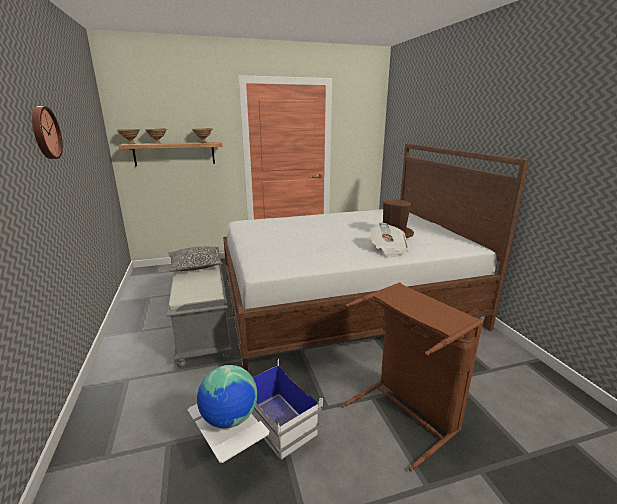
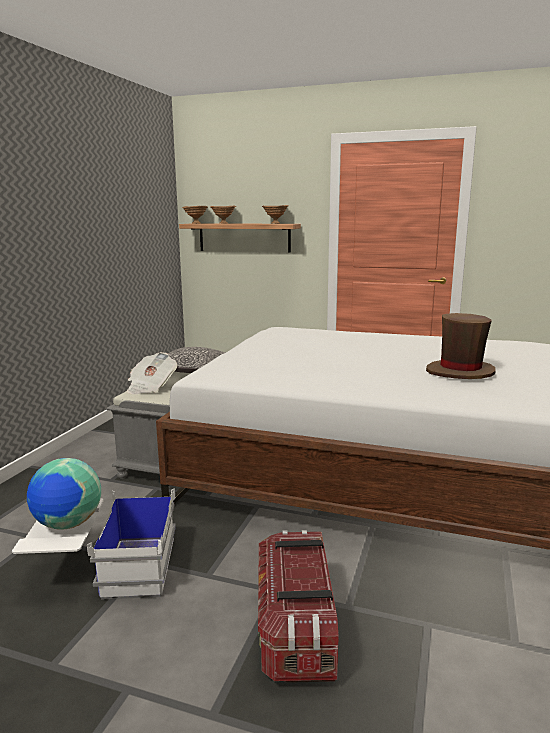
camera: 35 degrees right, 5 degrees down
wall clock [32,106,63,159] -> none
brown laundry basket [341,282,483,471] -> storage box [258,530,339,683]
newspaper [370,223,408,258] -> newspaper moved to [127,352,177,394]

